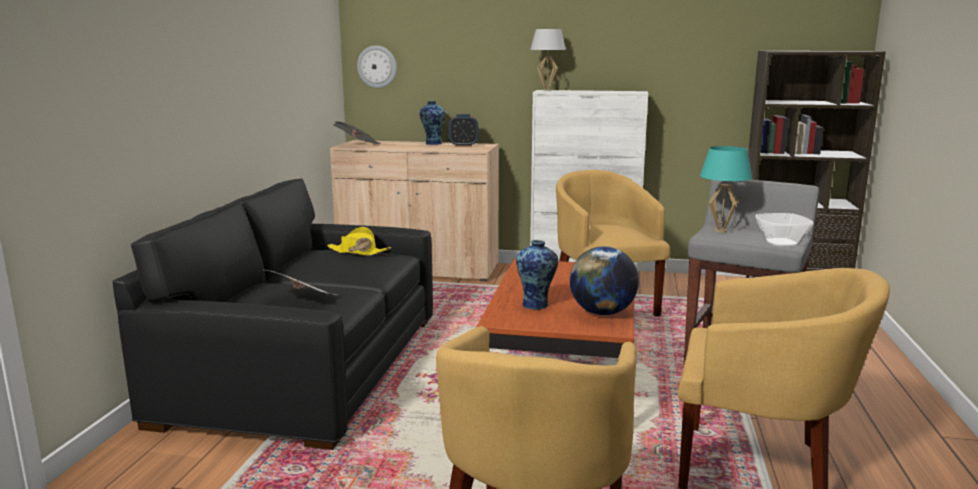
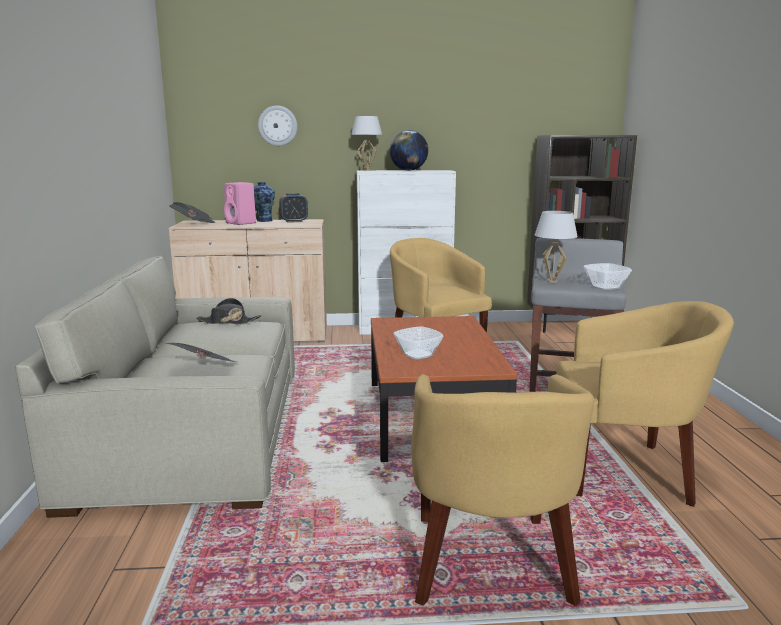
camera: 15 degrees left, 0 degrees up
black sofa [113,178,433,450] -> beige sofa [15,256,295,518]
yellow hat [327,227,391,256] -> black hat [196,298,261,325]
wall clock [357,45,397,88] -> wall clock moved to [258,105,297,146]
vase [516,240,558,310] -> bowl [394,326,444,360]
globe [570,246,639,315] -> globe moved to [390,130,428,171]
turquoise table lamp [700,146,752,233] -> white table lamp [535,211,578,283]
none -> pink speaker [224,182,256,225]

